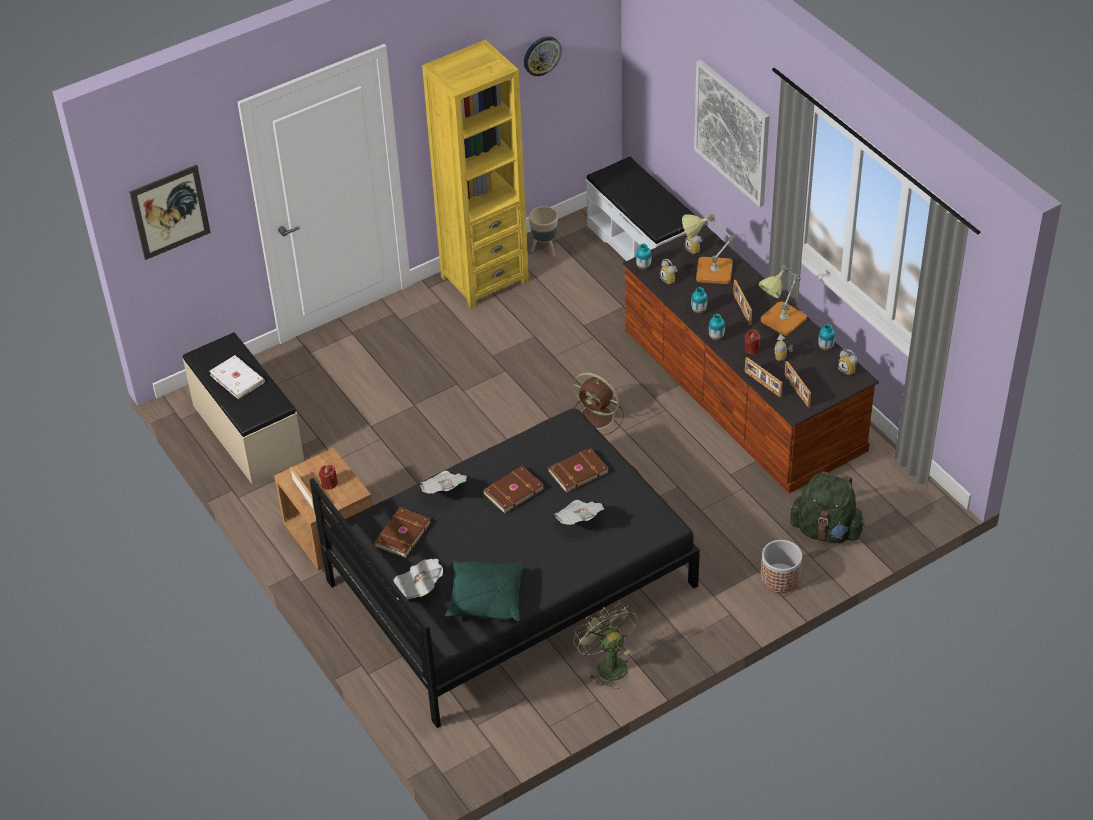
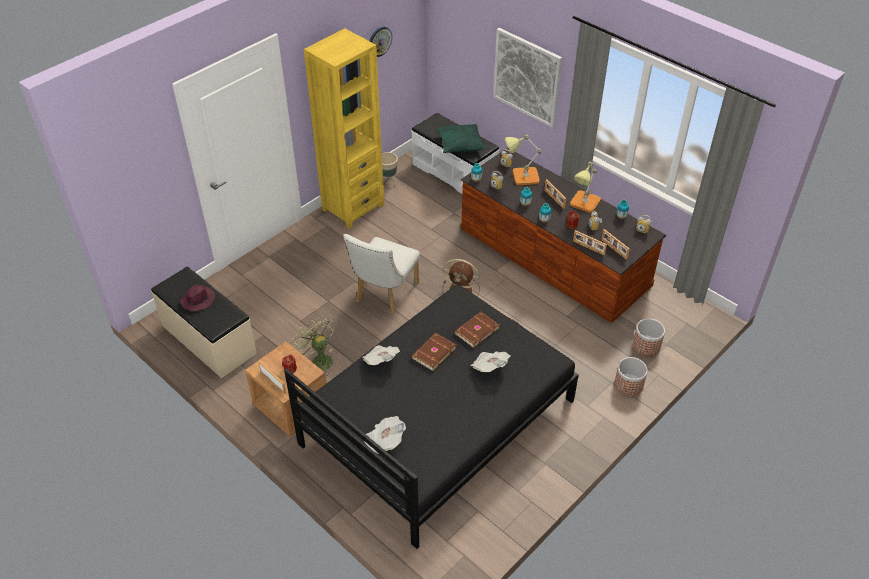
camera: 15 degrees left, 0 degrees up
picture [129,164,211,260] -> none
white book [209,355,265,399] -> purple hat [181,285,215,311]
brown book [374,507,431,558] -> none
green pillow [445,560,524,621] -> green pillow moved to [437,124,486,153]
green fan [573,603,638,689] -> green fan moved to [292,315,335,376]
green backpack [790,471,865,543] -> planter [633,319,665,356]
none -> white chair [343,234,420,315]

